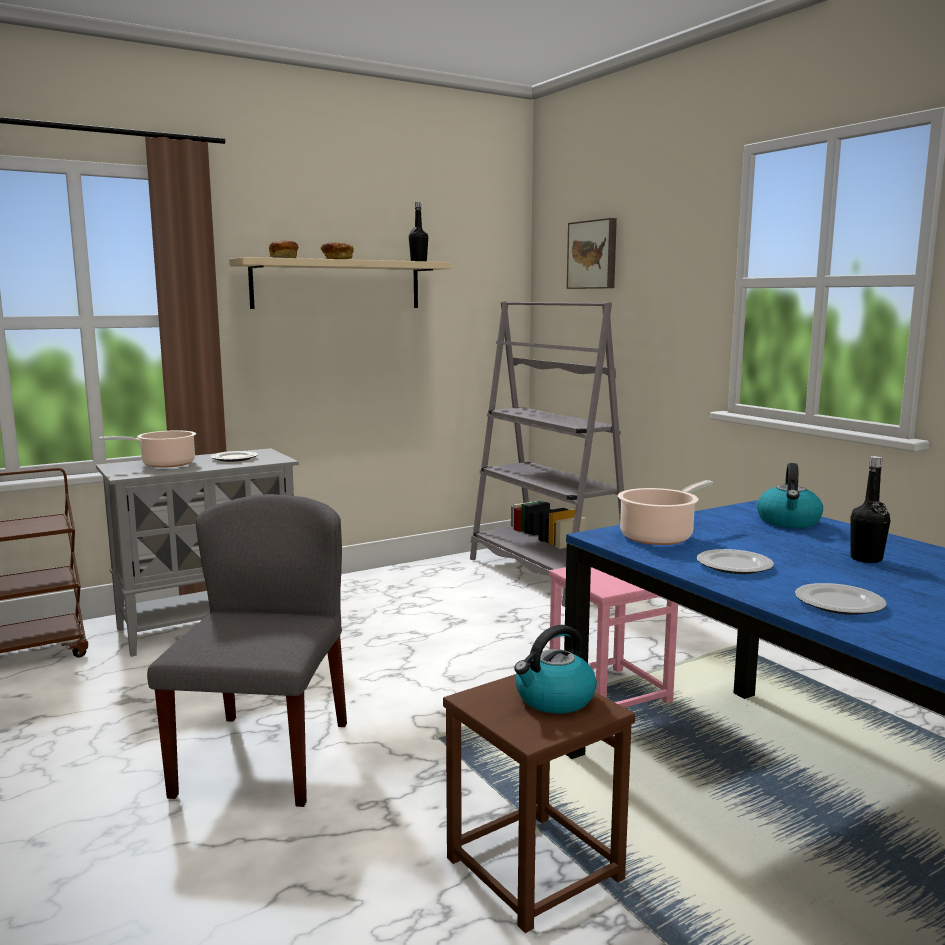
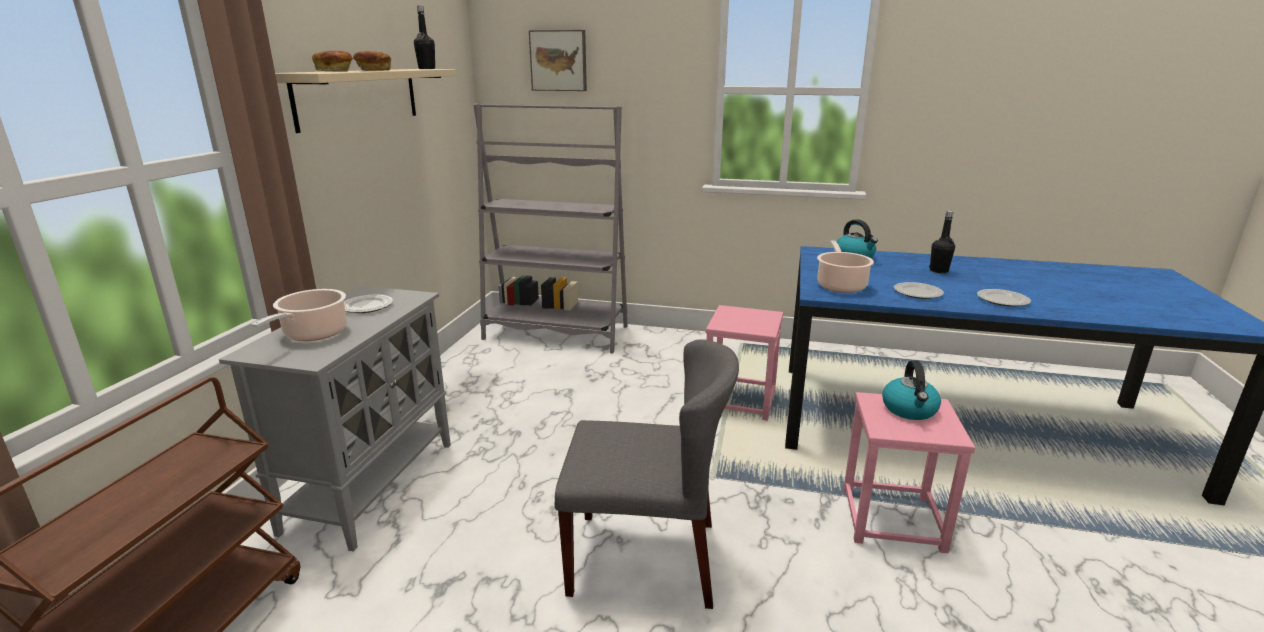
camera: 45 degrees left, 10 degrees up
grey chair [147,494,347,807] -> grey chair turned 135 degrees clockwise [555,339,739,609]
brown stool [443,674,635,933] -> pink stool [843,392,975,553]

